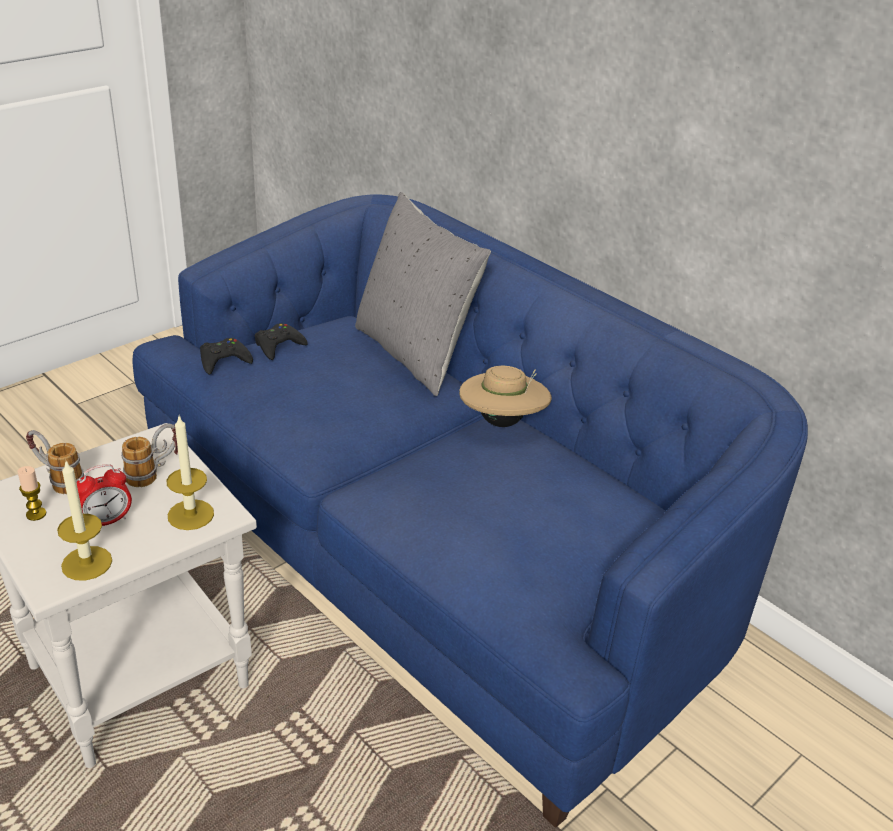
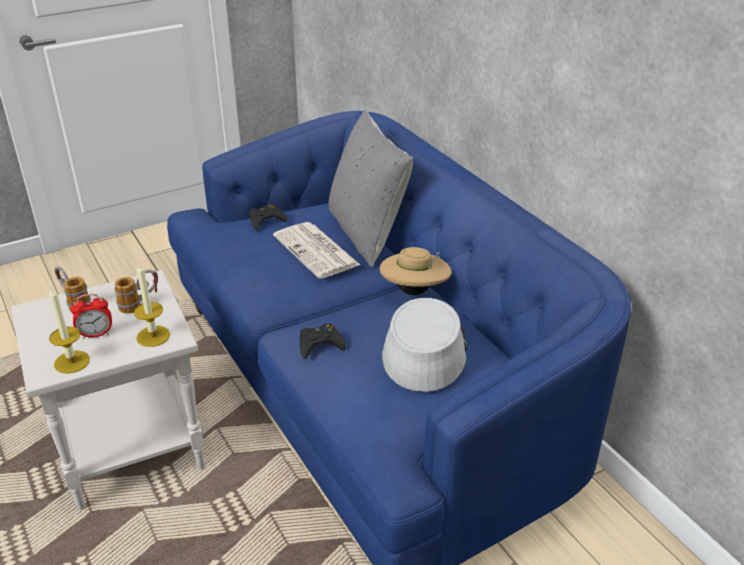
camera: 15 degrees right, 0 degrees up
candle [17,466,46,521] -> none
black game controller [200,338,253,375] -> black game controller moved to [300,324,346,359]
none -> newspaper [273,222,360,279]
none -> grey hat [382,298,467,392]

